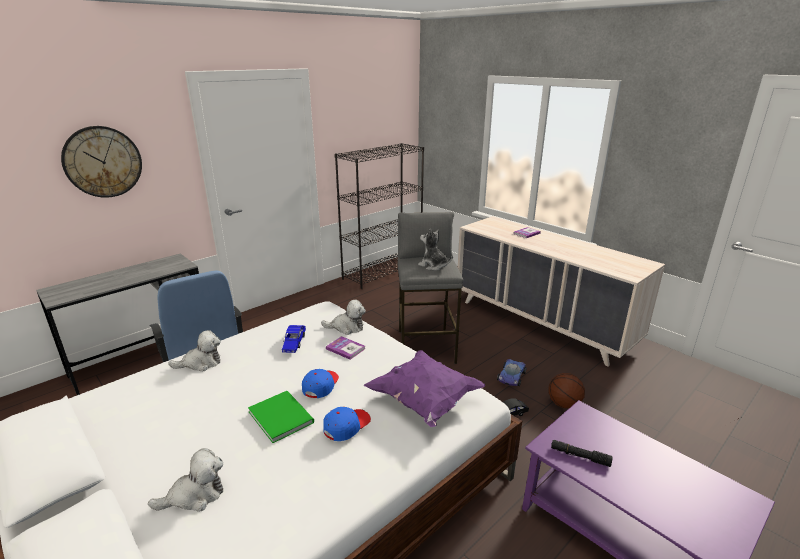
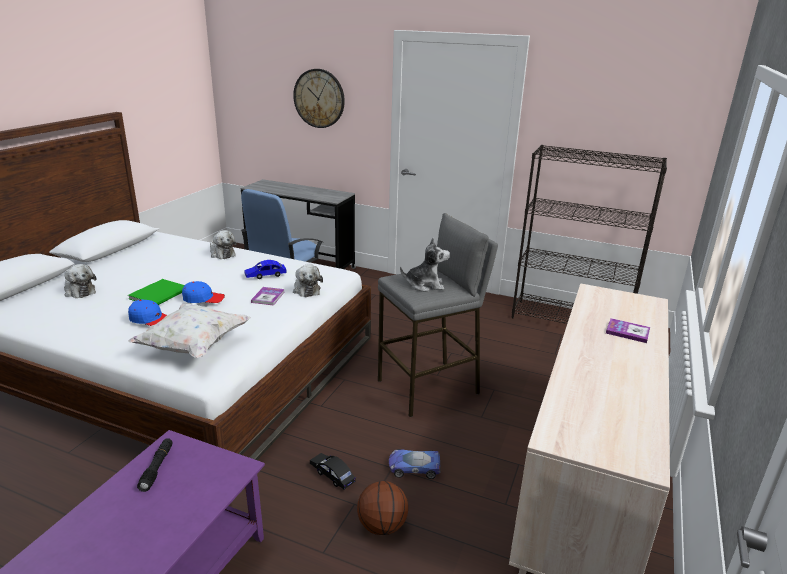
camera: 65 degrees right, 0 degrees up
purple pillow [364,350,485,427] -> white pillow [128,303,251,358]
plush toy [418,228,452,271] -> plush toy turned 75 degrees clockwise [400,238,450,292]

